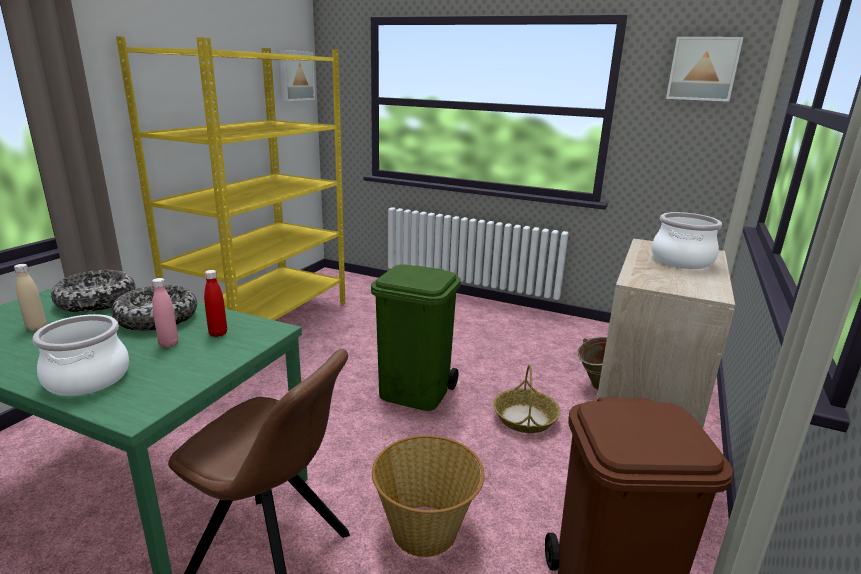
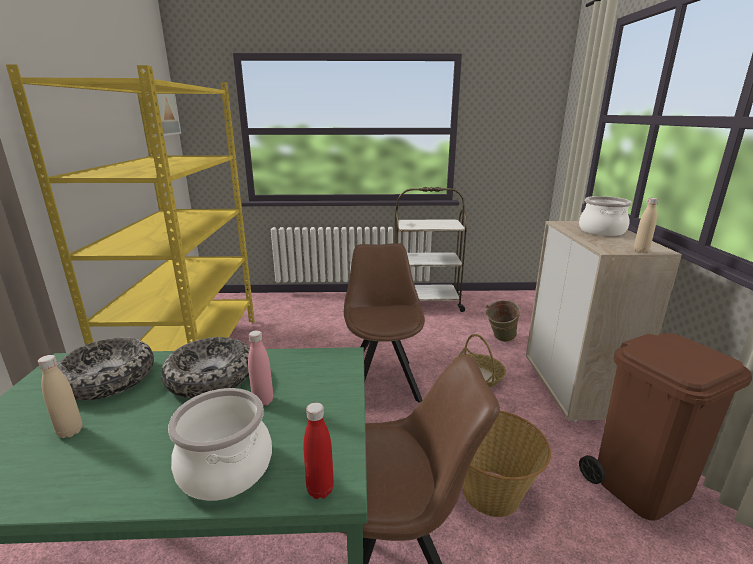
camera: 25 degrees left, 0 degrees up
red bottle [204,270,227,337] -> red bottle moved to [303,403,334,499]
green trash can [371,264,461,411] -> brown chair [344,243,425,403]
picture [666,37,743,102] -> none
none -> white cart [394,187,467,312]
none -> beige bottle [634,198,659,253]

